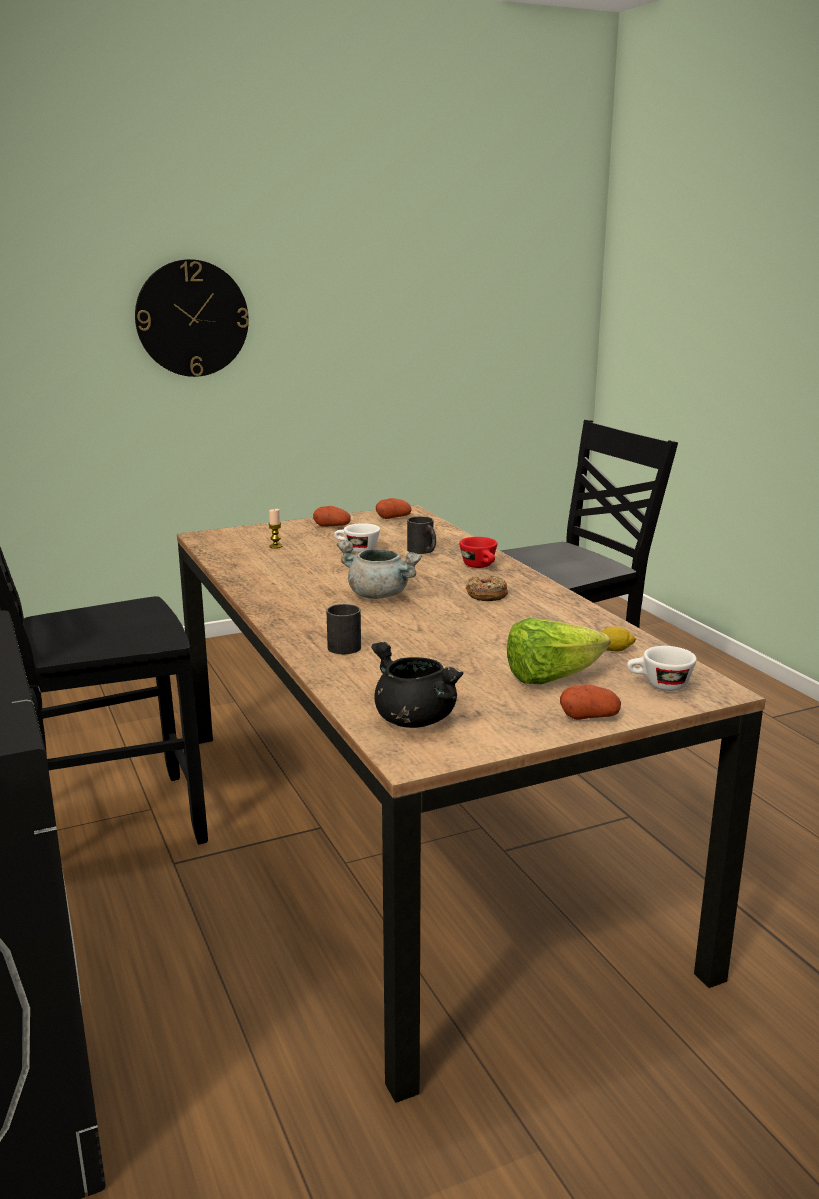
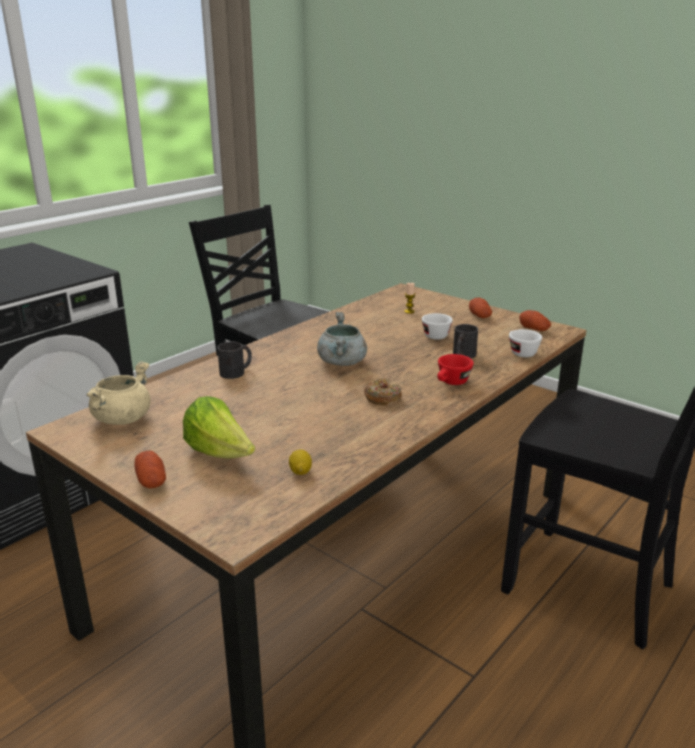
camera: 65 degrees right, 5 degrees up
wall clock [135,259,249,377] -> none
black cooking pot [371,642,464,728] -> beige cooking pot [86,361,150,425]
white cup [627,646,697,691] -> white cup moved to [509,329,542,357]

